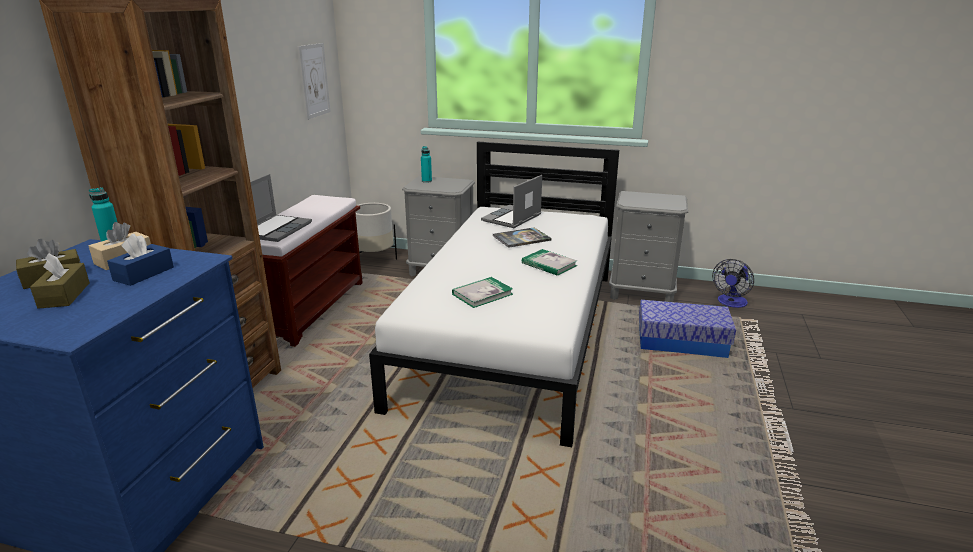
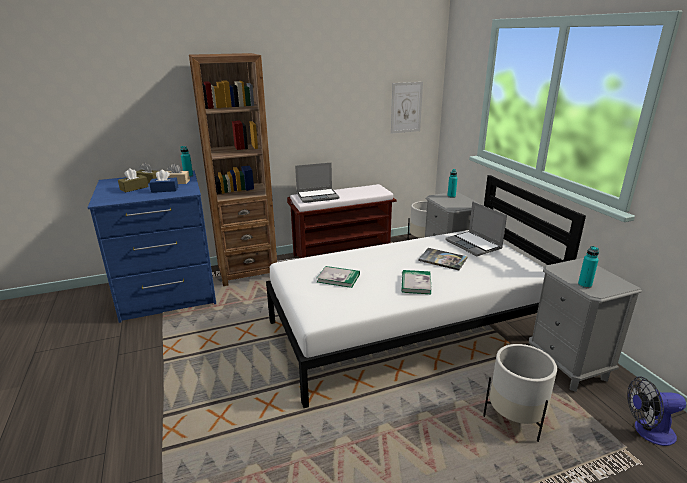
camera: 55 degrees right, 0 degrees up
laptop [481,175,542,228] -> laptop turned 120 degrees counterclockwise [445,202,507,256]
storage box [639,300,736,358] -> white planter [483,344,557,442]
none -> turquoise bottle [578,246,599,288]

